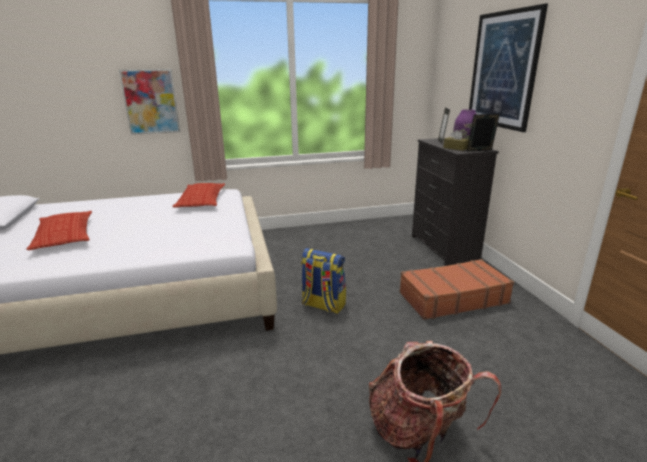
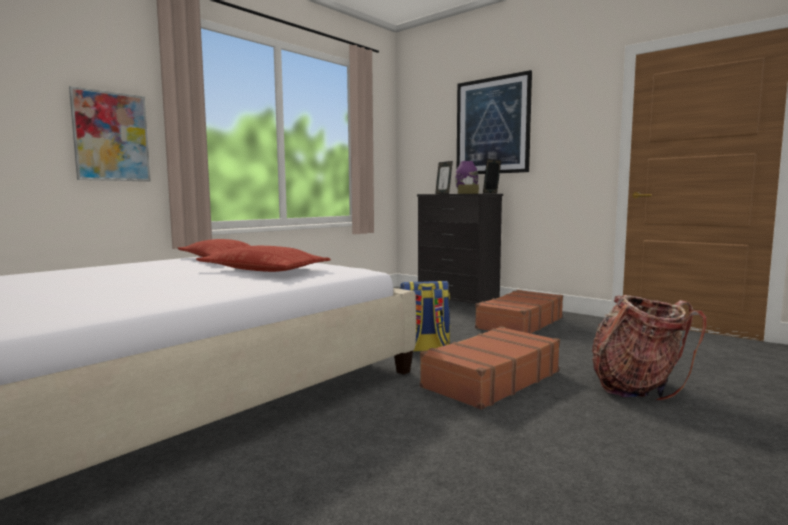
camera: 35 degrees left, 15 degrees down
pillow [26,211,92,250] -> pillow moved to [196,246,331,272]
none -> brown suitcase [420,326,560,410]

